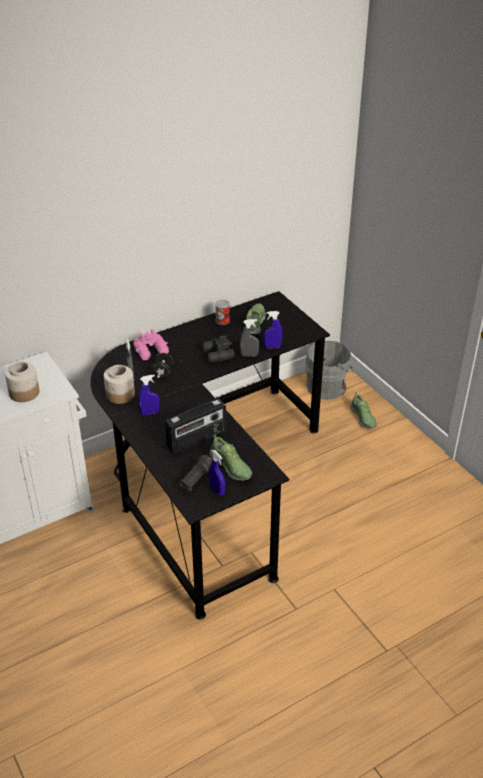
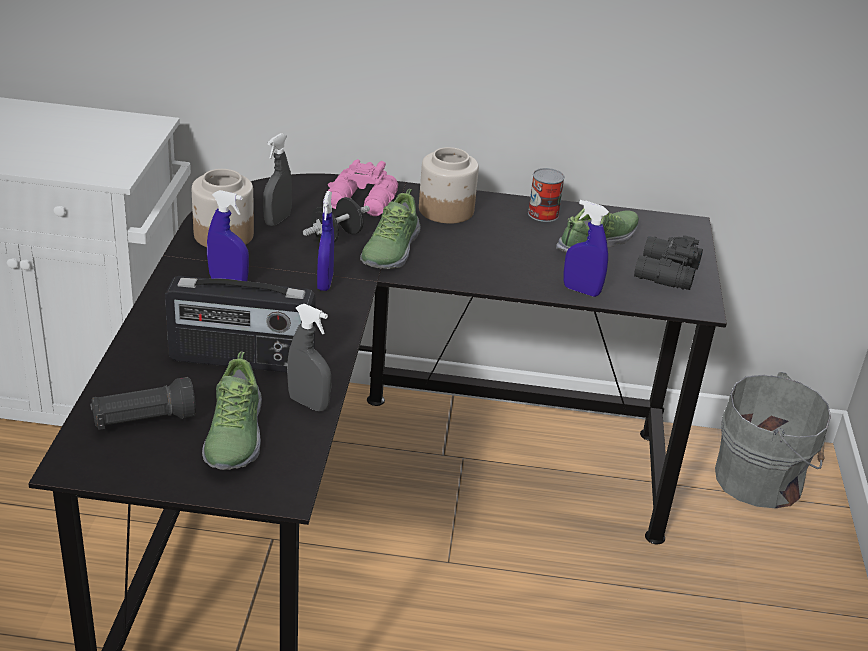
camera: 35 degrees right, 5 degrees down
jar [5,362,39,402] -> jar moved to [419,147,479,224]
black binoculars [202,335,235,363] -> black binoculars moved to [634,235,703,290]
blue spray bottle [209,450,225,496] -> blue spray bottle moved to [317,191,334,291]
grey spray bottle [240,319,259,357] -> grey spray bottle moved to [287,304,331,411]
shoe [350,392,377,429] -> shoe moved to [360,189,421,269]

